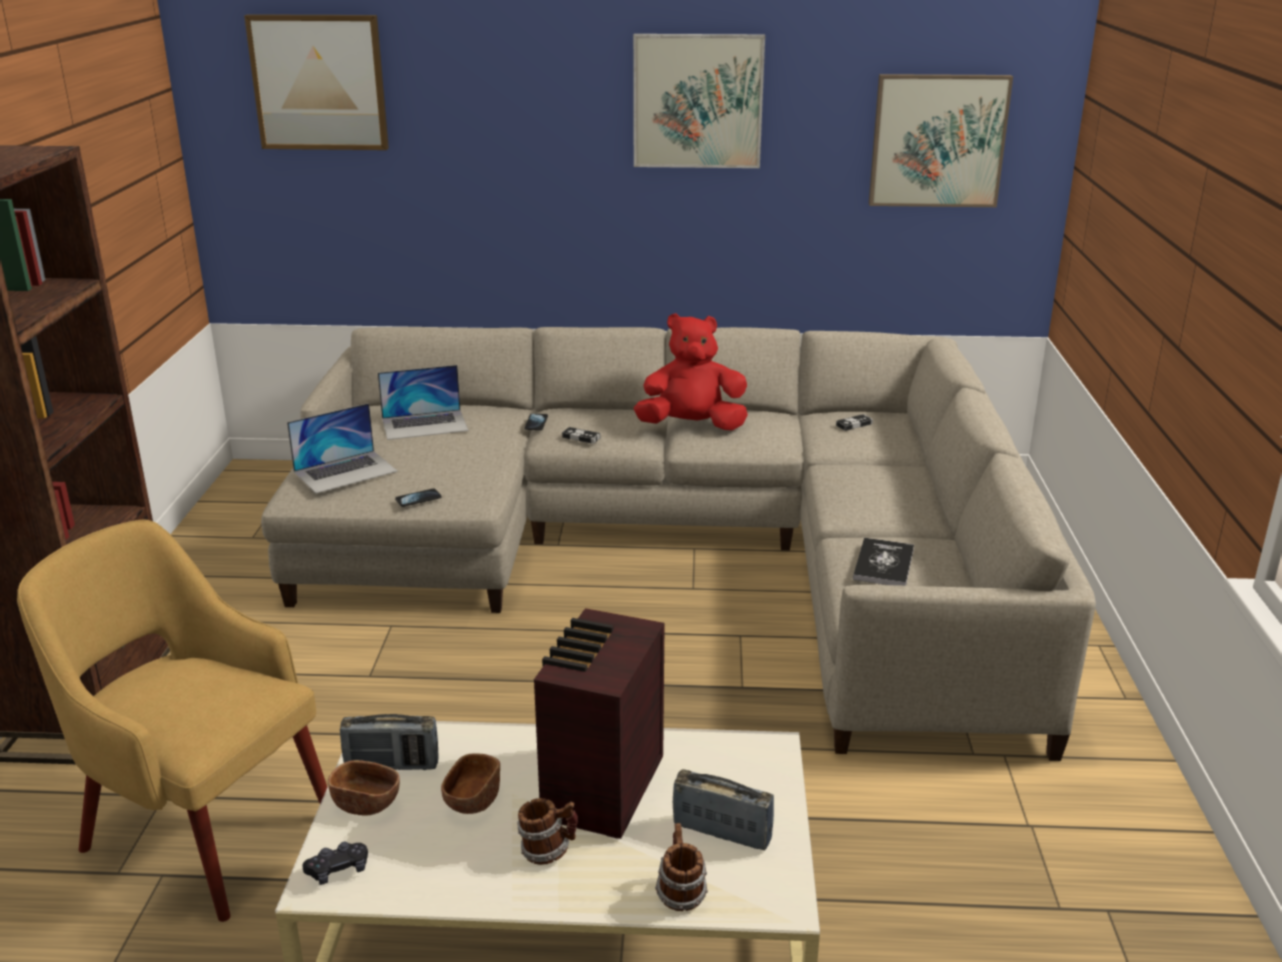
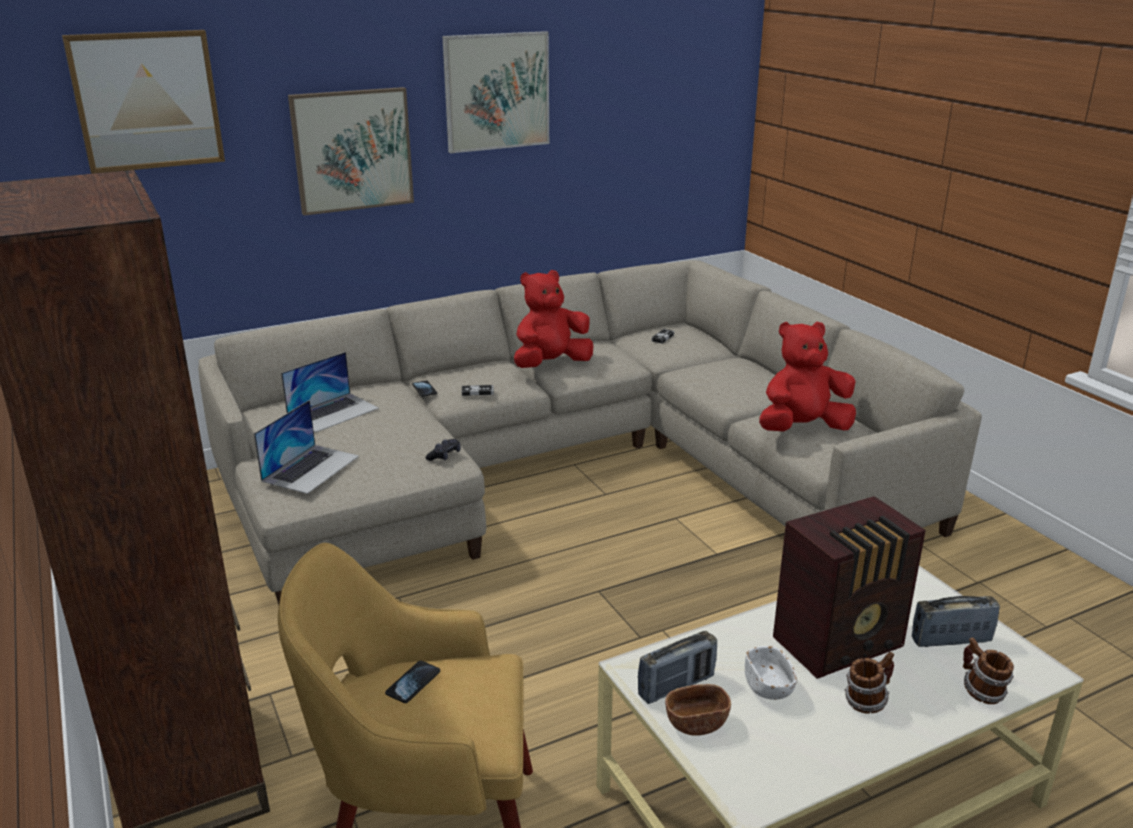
camera: 30 degrees left, 0 degrees up
black game controller [303,842,368,885] -> black game controller moved to [426,439,461,461]
phone [395,488,442,507] -> phone moved to [385,661,440,703]
brown bowl [441,753,500,814] -> white bowl [745,646,797,700]
radio [534,608,665,839] -> radio turned 105 degrees counterclockwise [773,496,926,679]
book [853,538,914,586] -> red plush toy [759,321,856,431]
picture [869,74,1013,207] -> picture moved to [288,87,414,215]

